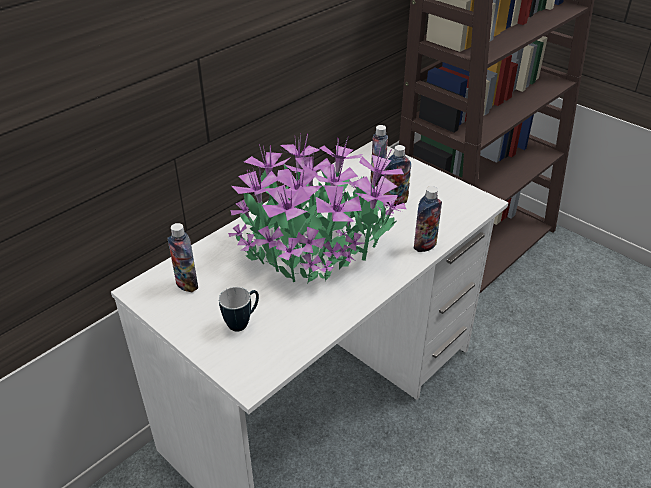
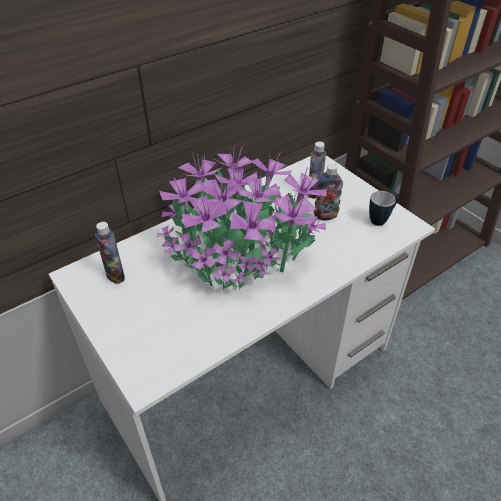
camera: 10 degrees right, 5 degrees up
mug [219,287,259,332] -> mug moved to [369,191,398,226]
bottle [414,186,442,252] -> none

